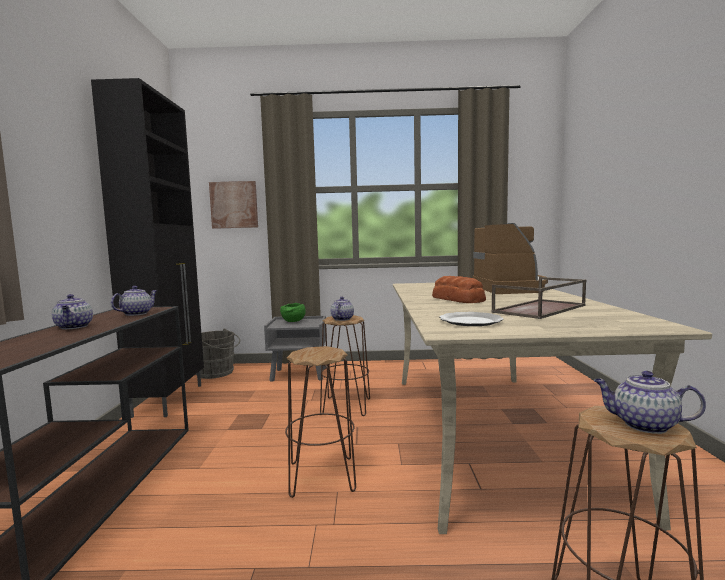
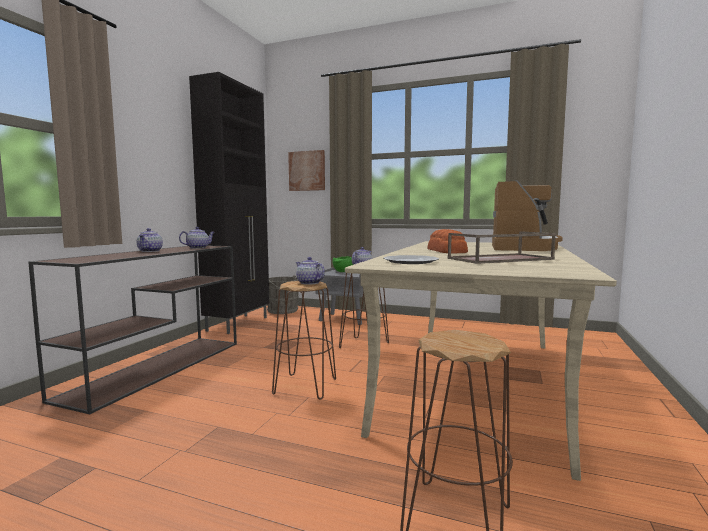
camera: 20 degrees right, 0 degrees up
teapot [594,371,706,434] -> teapot moved to [296,257,325,285]

